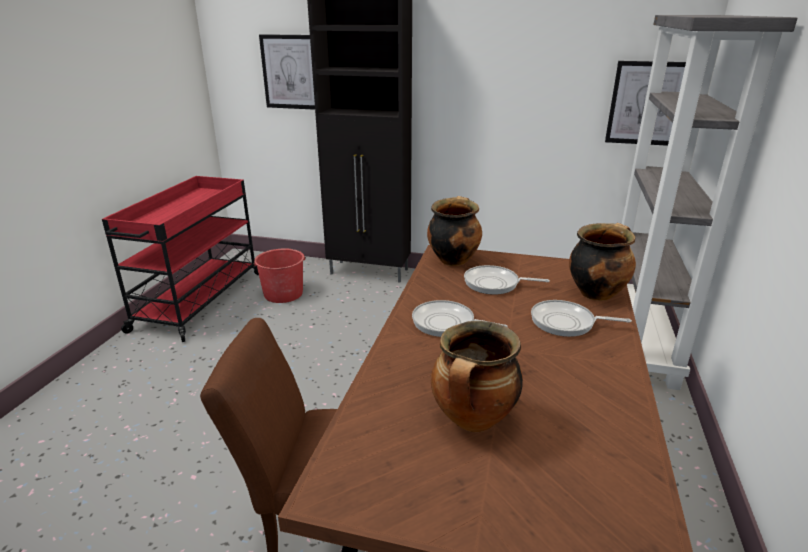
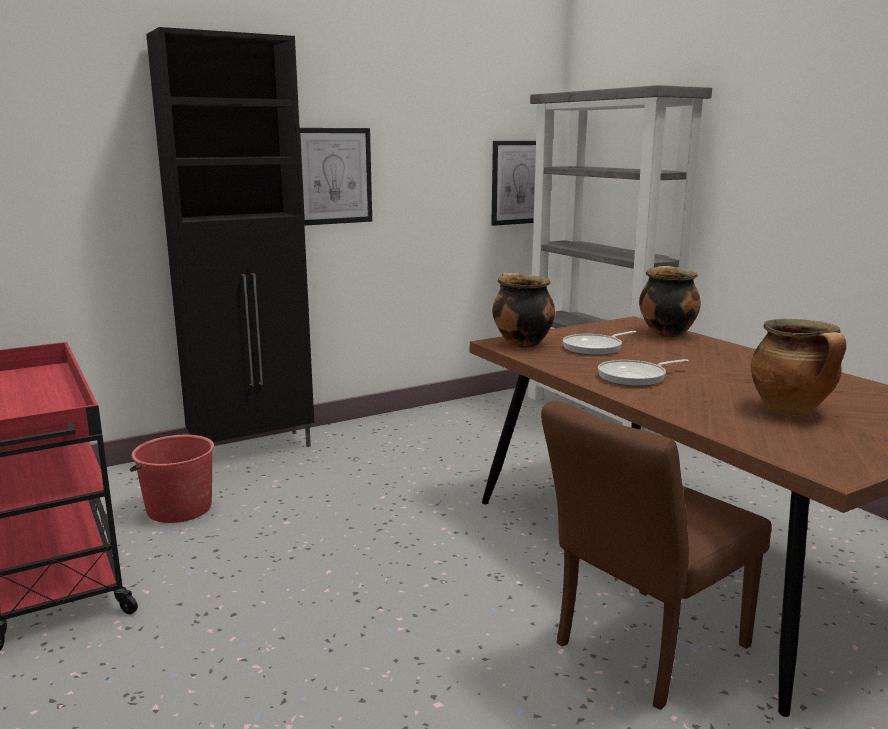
camera: 45 degrees left, 10 degrees down
picture [259,34,315,110] -> picture moved to [300,128,372,226]
frying pan [531,300,632,337] -> none

